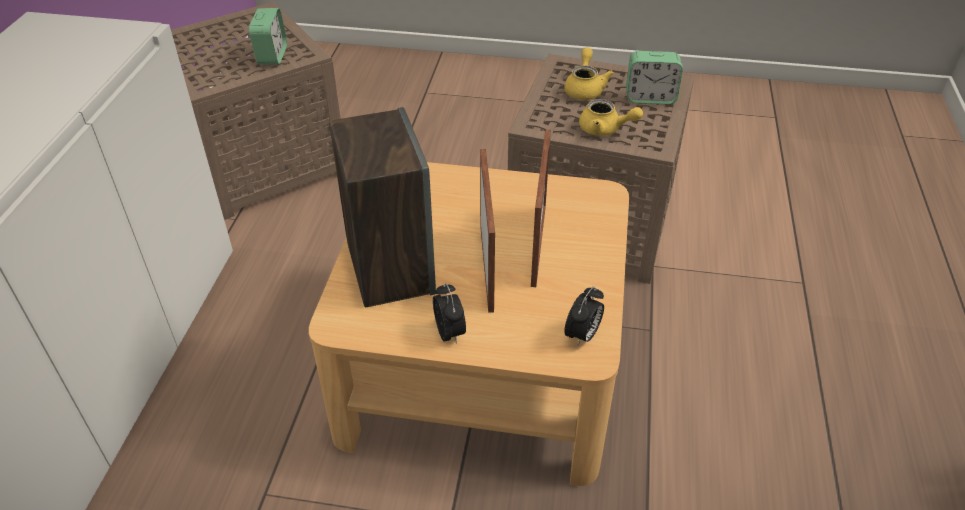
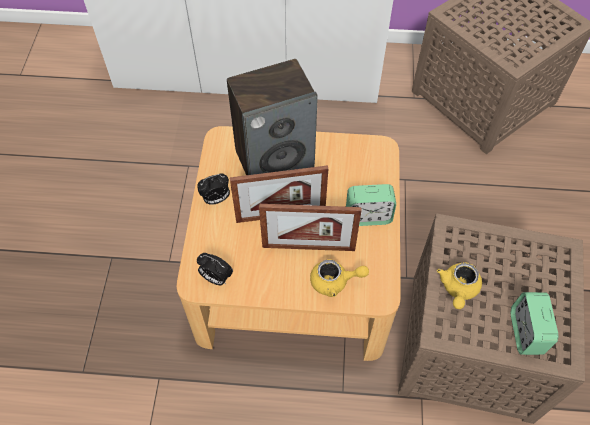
camera: 85 degrees right, 15 degrees up
alarm clock [249,8,287,65] -> alarm clock moved to [346,184,396,226]
yellow teapot [564,47,614,100] -> yellow teapot moved to [310,259,369,297]

